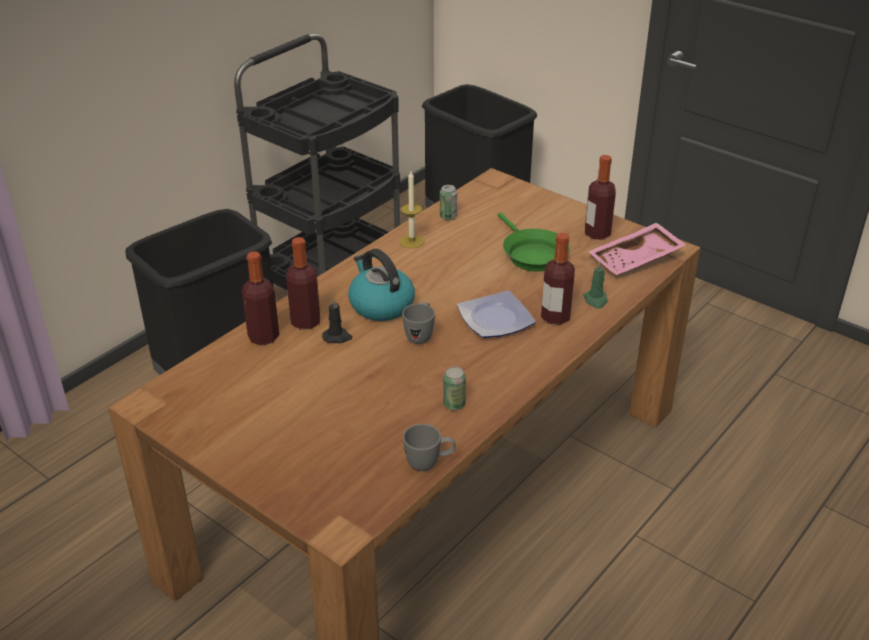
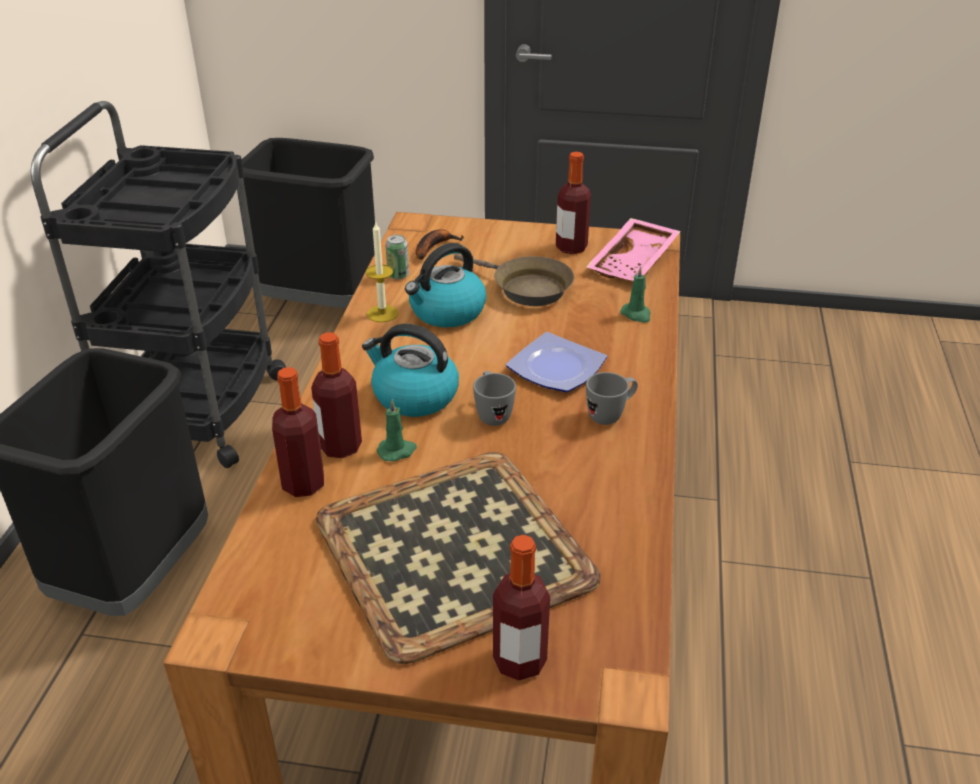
camera: 30 degrees left, 0 degrees up
black candle [322,298,353,343] -> green candle [377,399,417,462]
grey mug [403,424,456,471] -> grey mug moved to [586,372,638,425]
can [443,367,466,410] -> none
green frying pan [498,213,569,272] -> brown frying pan [454,254,574,306]
bottle [541,233,575,325] -> bottle moved to [493,535,550,681]
none -> tray [316,452,601,664]
none -> kettle [405,243,486,328]
none -> banana [416,229,464,260]

